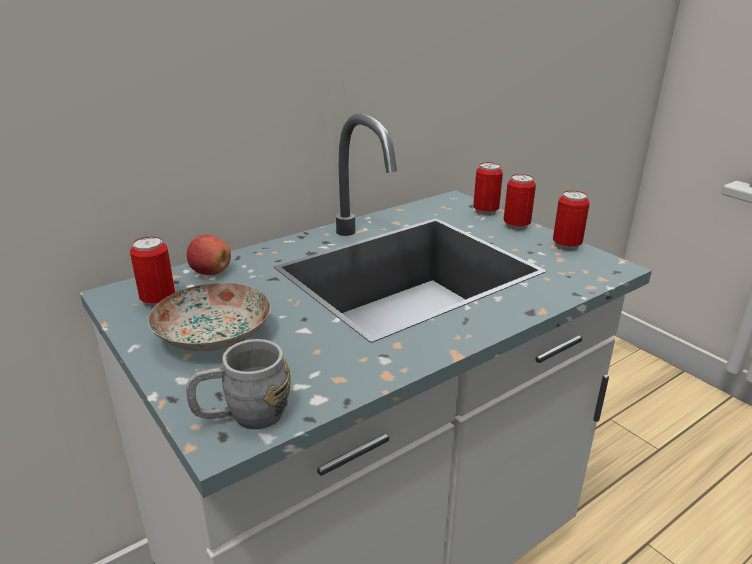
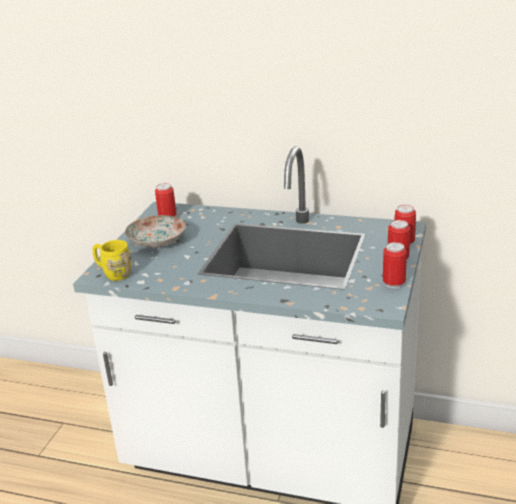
camera: 55 degrees right, 0 degrees up
grey mug [186,339,291,429] -> yellow mug [92,240,132,281]
apple [187,235,231,275] -> none

